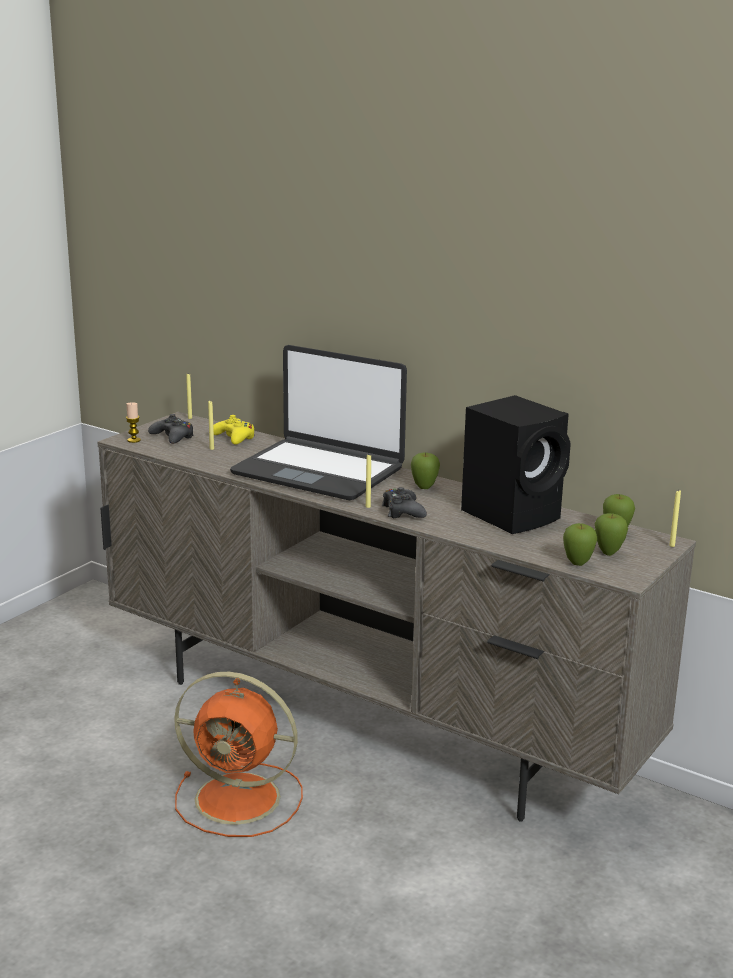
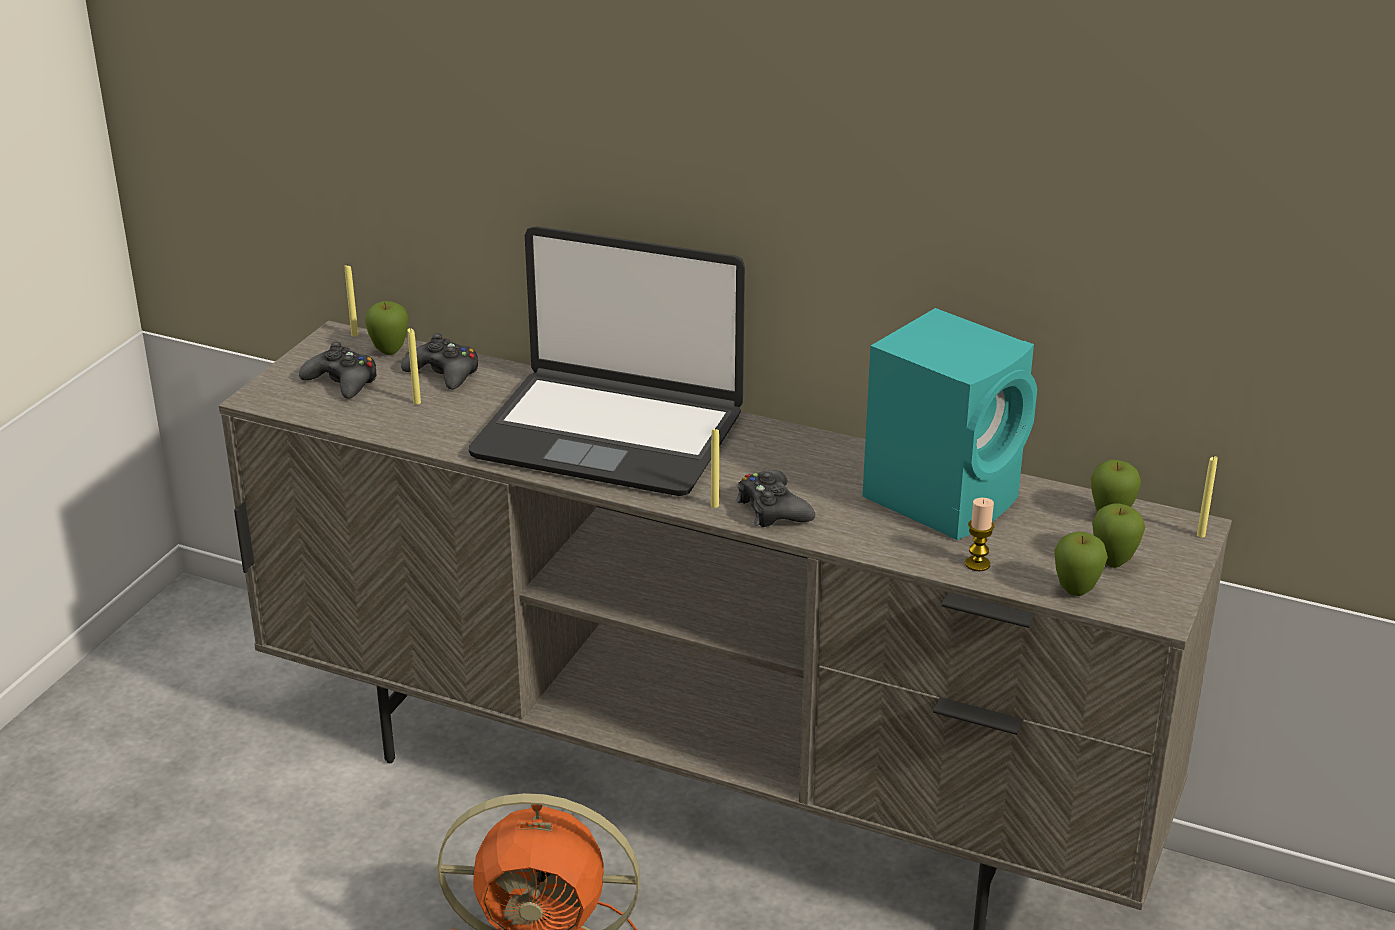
camera: 10 degrees left, 10 degrees up
candle [126,402,141,443] -> candle moved to [965,498,994,571]
yellow game controller [213,415,254,445] -> black game controller [401,333,478,390]
apple [411,452,440,489] -> apple moved to [365,301,408,355]
black speaker [461,395,571,534] -> turquoise speaker [862,308,1037,540]

